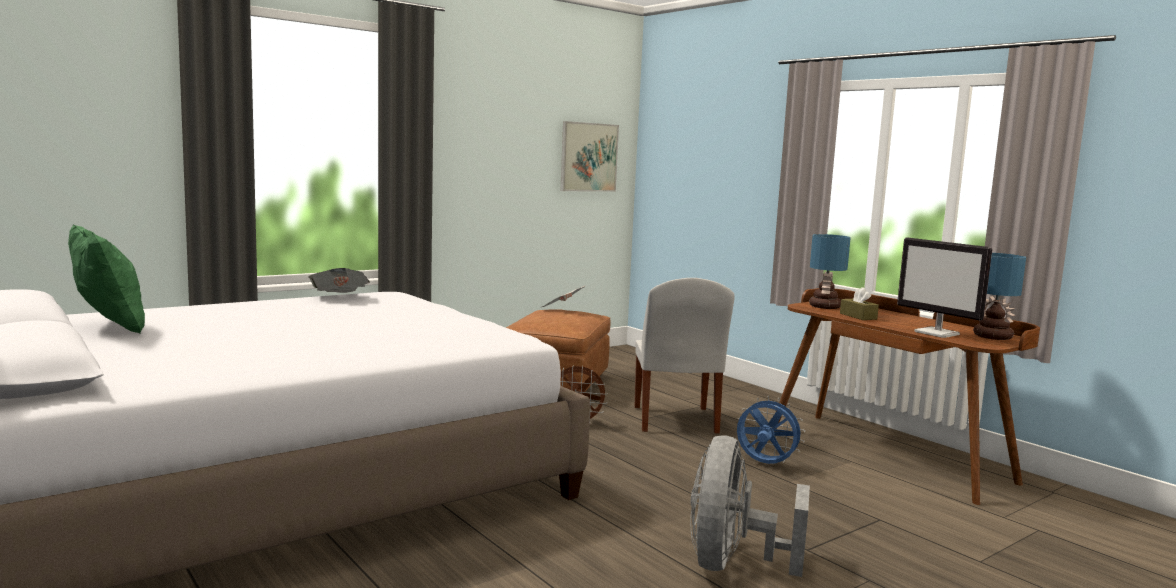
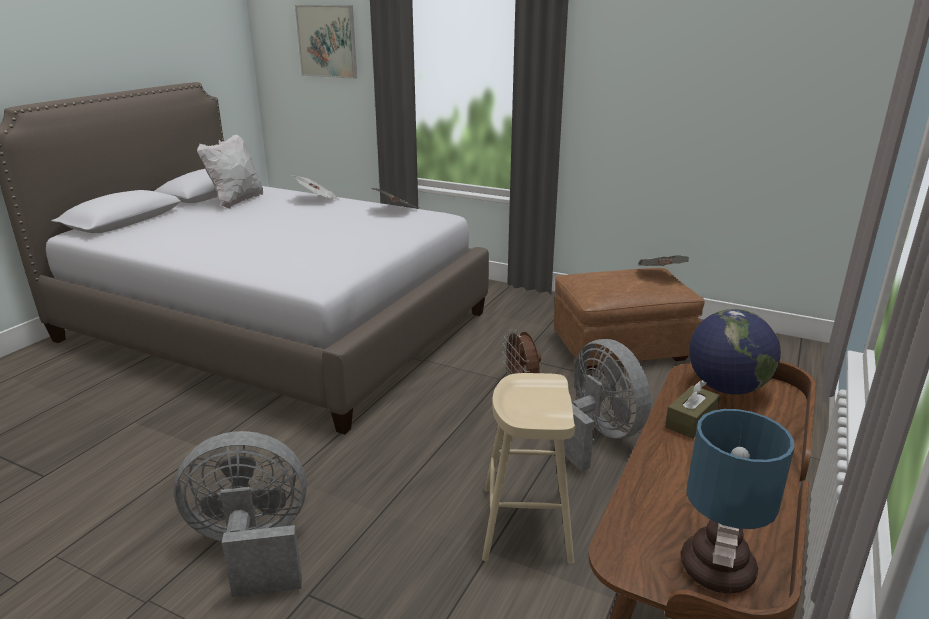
camera: 65 degrees right, 15 degrees up
green pillow [68,225,145,334] -> white pillow [197,135,263,209]
picture [560,121,619,192] -> picture moved to [295,5,357,79]
white chair [635,278,735,434] -> grey fan [551,339,651,471]
blue fan [737,396,805,464] -> beige stool [482,373,575,564]
table lamp [809,234,851,309] -> globe [689,309,781,395]
monitor [897,238,992,338] -> none
none -> newspaper [291,175,340,200]

